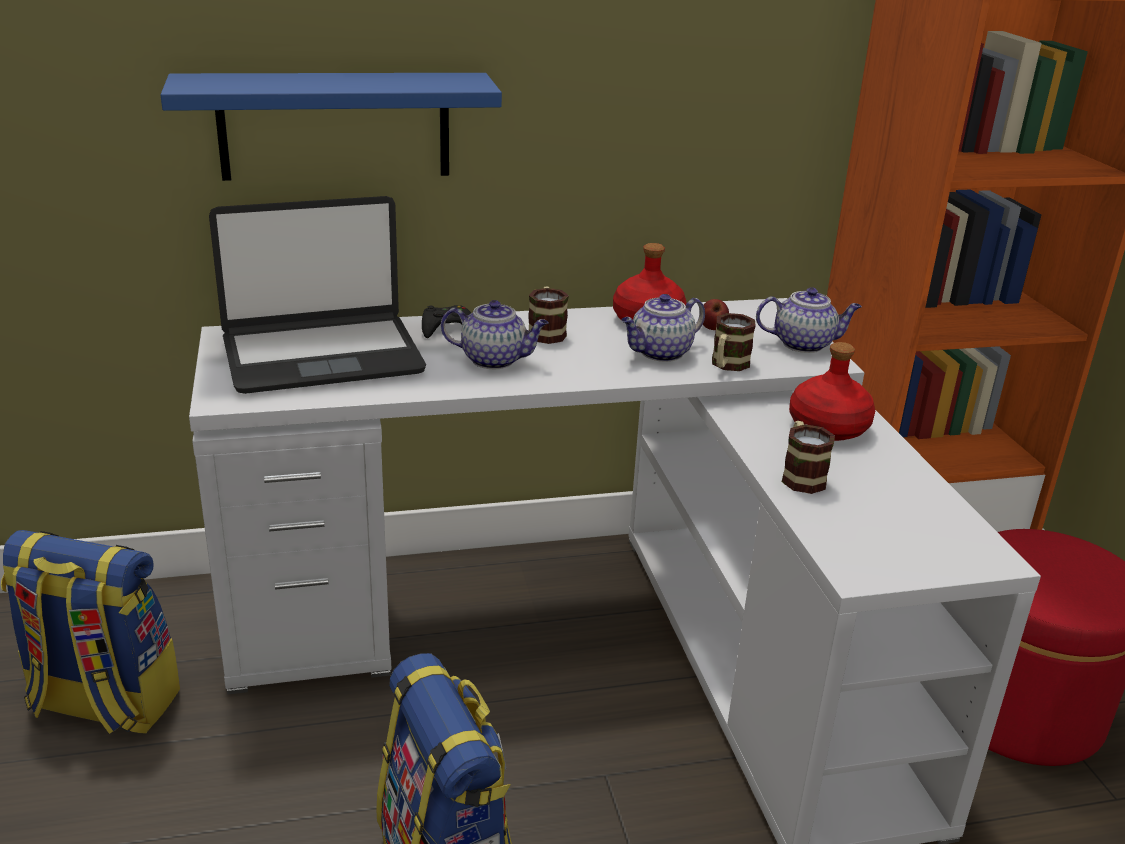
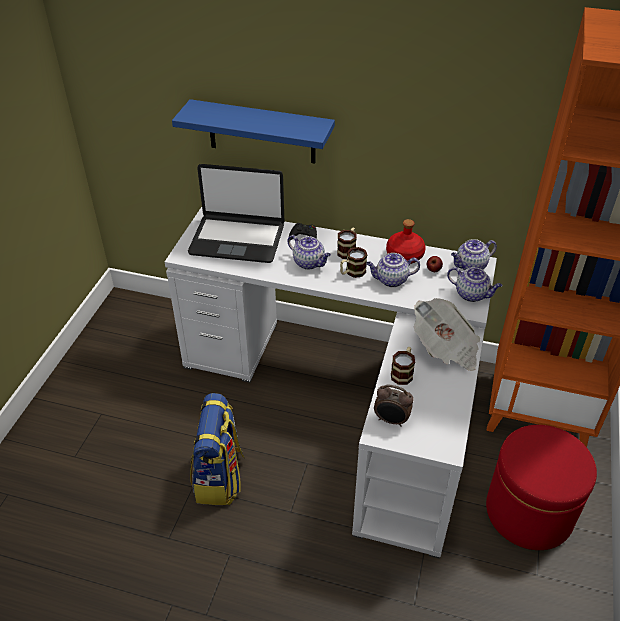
camera: 30 degrees right, 15 degrees up
backpack [1,530,180,734] -> none
mug [712,313,756,371] -> mug moved to [340,247,367,278]
red bottle [789,342,875,441] -> newspaper [414,298,480,371]
none -> alarm clock [374,385,414,427]
none -> teapot [451,239,497,270]

